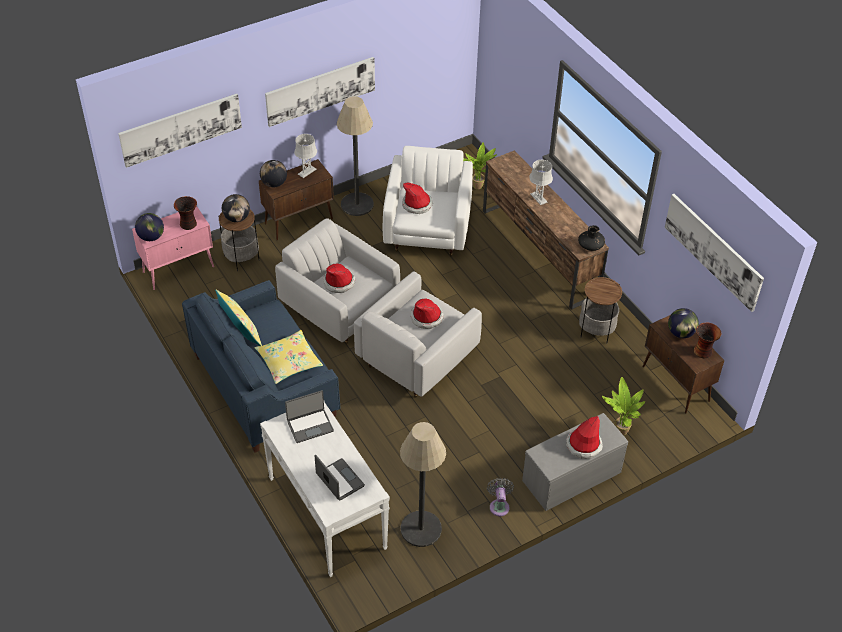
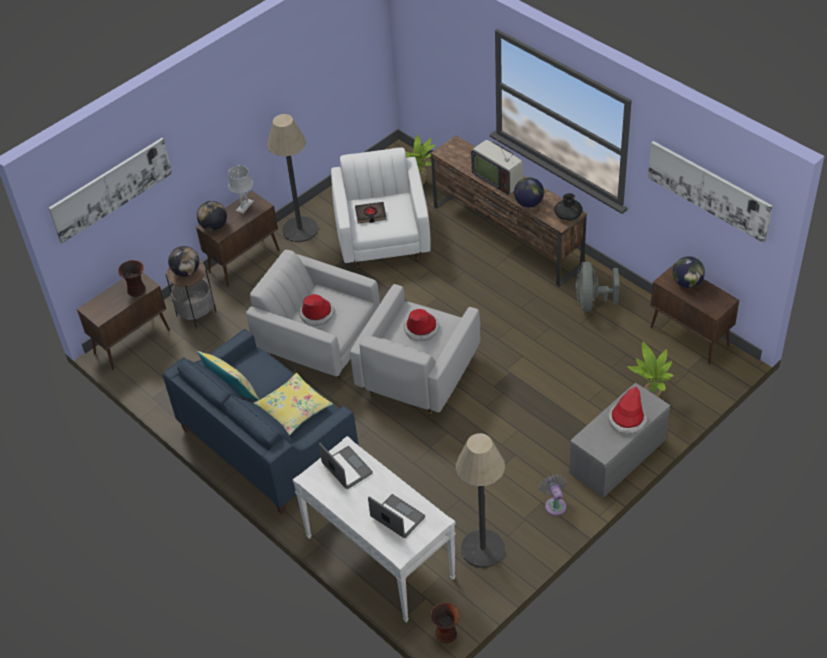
camera: 10 degrees left, 0 degrees up
pink cabinet [132,206,214,290] -> brown cabinet [77,272,170,370]
globe [135,213,164,241] -> globe moved to [514,177,544,207]
picture [265,57,375,127] -> none
laptop [285,390,334,443] -> laptop turned 90 degrees counterclockwise [319,443,373,489]
hat [402,183,433,214] -> black book [355,202,387,224]
grey table lamp [529,160,553,205] -> television [471,134,523,195]
side table [579,277,622,343] -> grey fan [576,261,620,312]
vase [694,322,722,358] -> vase moved to [431,602,460,643]

